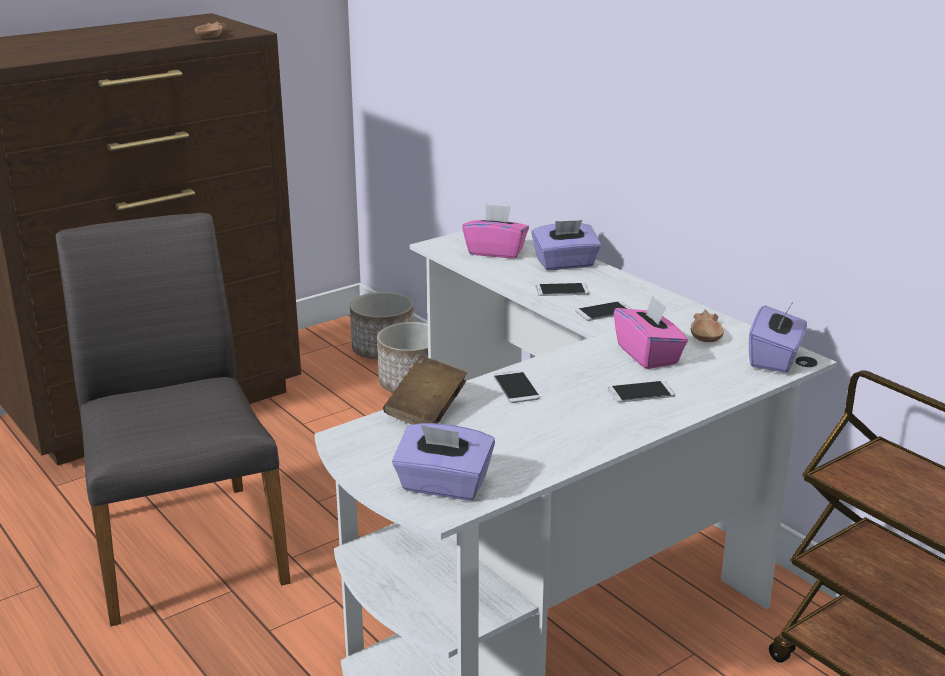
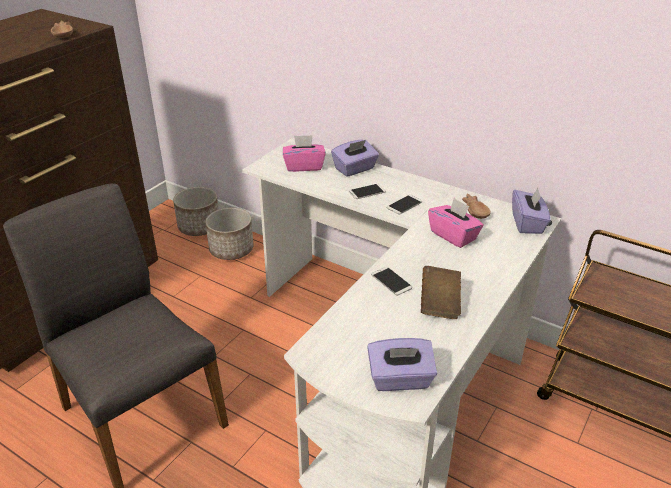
camera: 20 degrees left, 10 degrees up
brown book [383,356,467,425] -> brown book moved to [421,266,461,319]
phone [608,381,675,403] -> none

